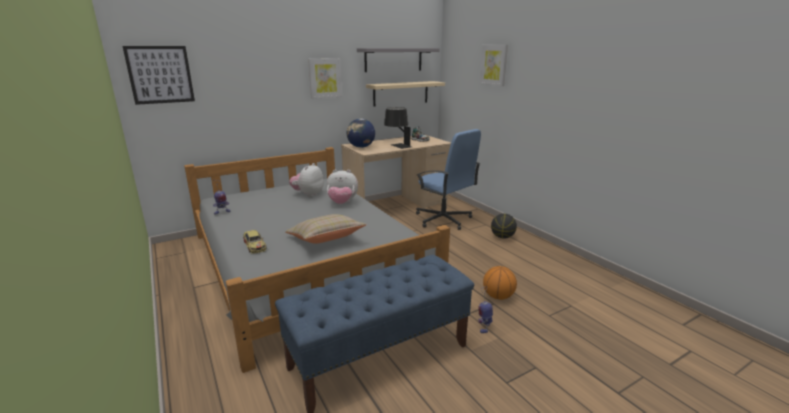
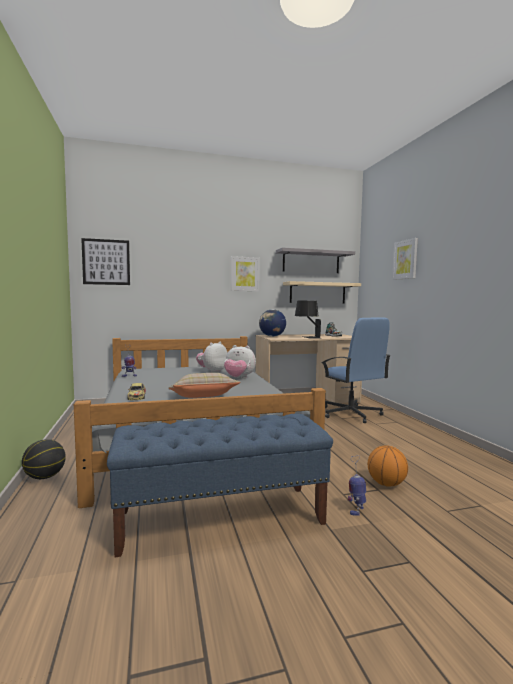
camera: 15 degrees right, 15 degrees down
basketball [491,214,517,239] -> basketball moved to [22,439,66,479]

